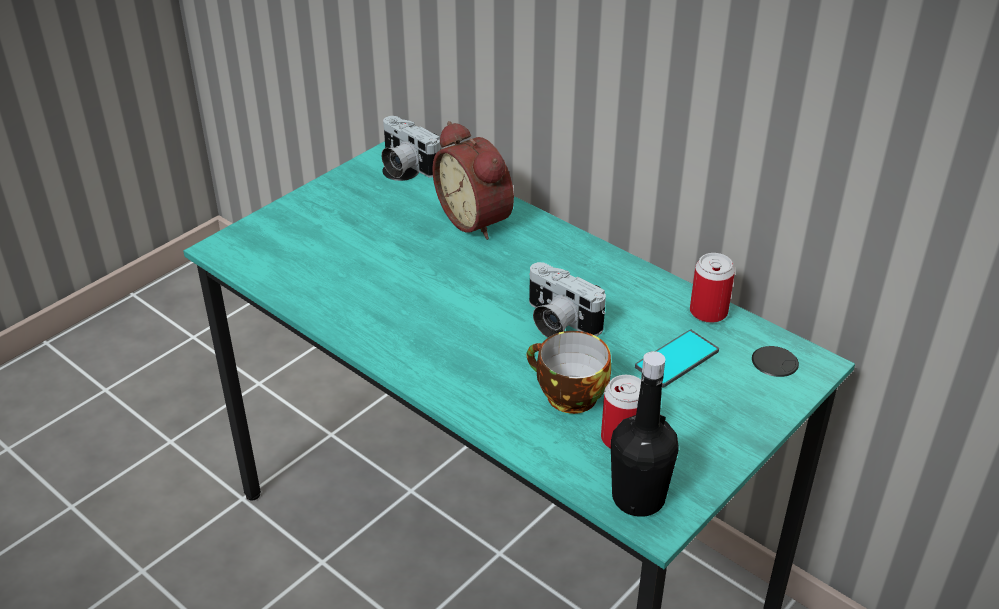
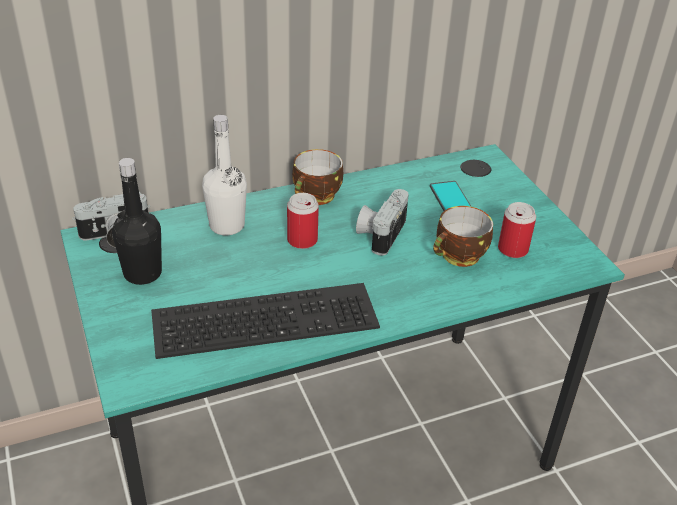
camera: 65 degrees left, 0 degrees up
alarm clock [432,121,514,240] -> white bottle [202,115,247,235]
camera [529,262,606,338] -> camera turned 135 degrees clockwise [356,189,409,256]
black bottle [611,351,679,517] -> black bottle moved to [112,158,162,285]
can [690,253,735,323] -> can moved to [287,193,319,249]
none -> keyboard [151,283,380,359]
none -> cup [292,149,343,205]

